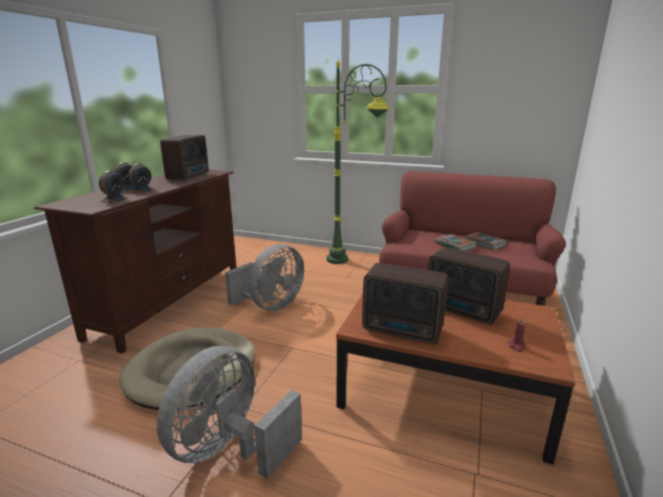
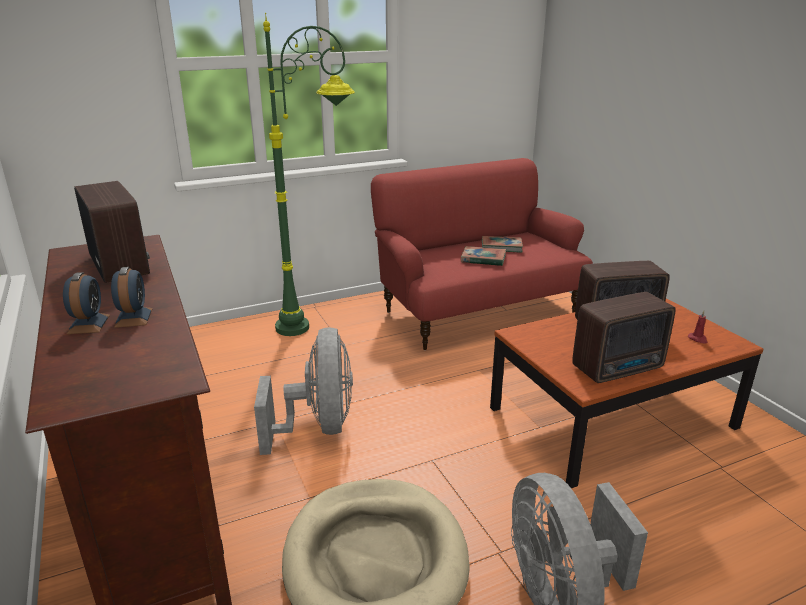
camera: 45 degrees left, 5 degrees up
alarm clock [99,171,128,203] -> none

